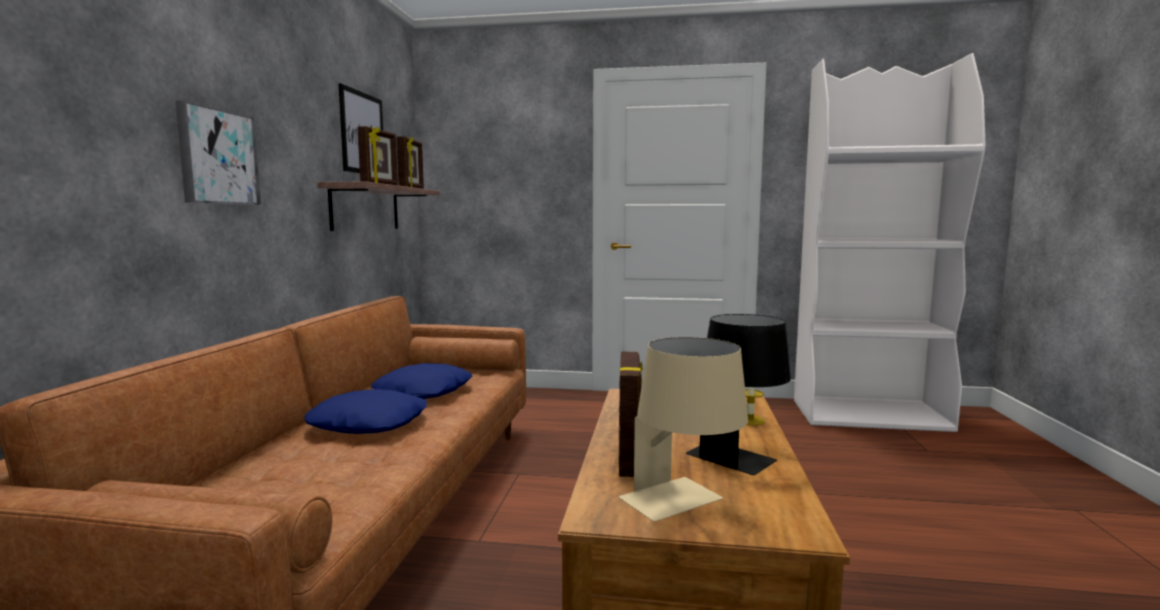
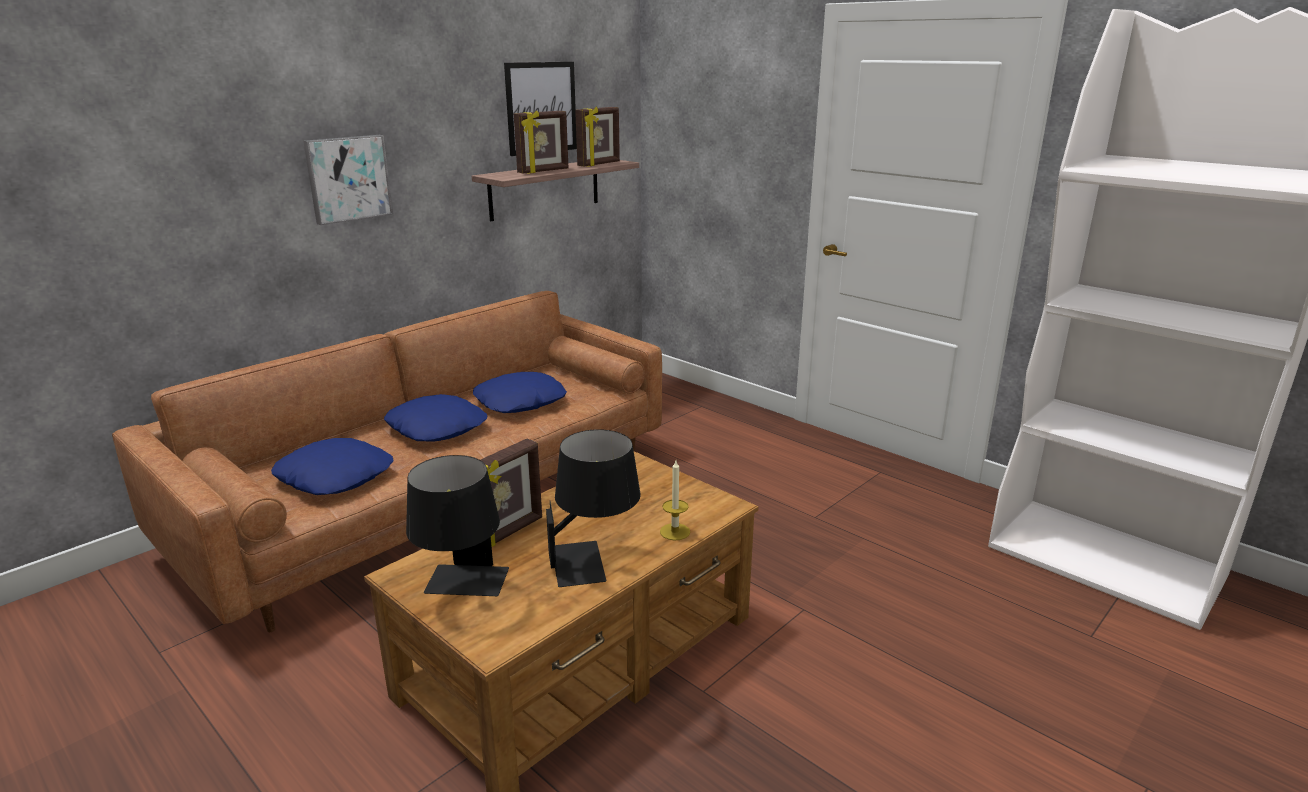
camera: 35 degrees right, 15 degrees up
beige table lamp [619,337,748,522] -> black table lamp [406,455,509,596]
none -> blue pillow [271,438,393,495]

